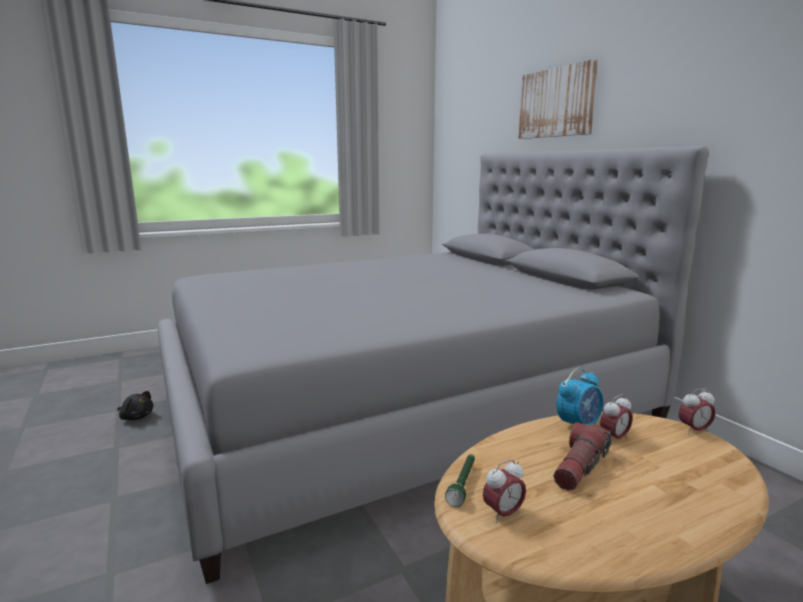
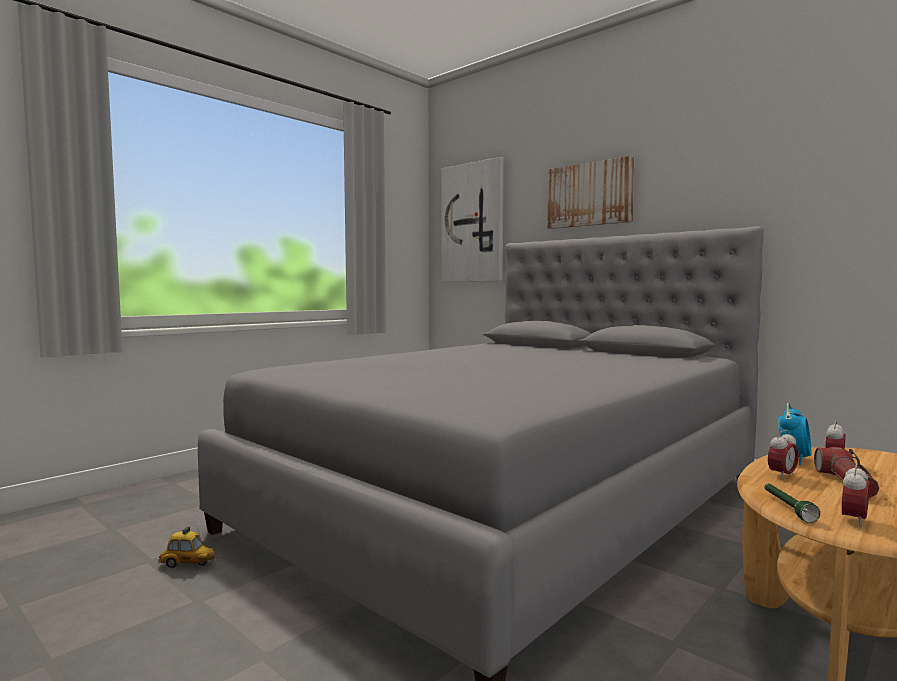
camera: 20 degrees left, 10 degrees down
black plush toy [118,391,154,420] -> toy car [158,526,217,568]
alarm clock [679,388,716,435] -> alarm clock moved to [768,430,799,480]
none -> picture [441,157,504,282]

